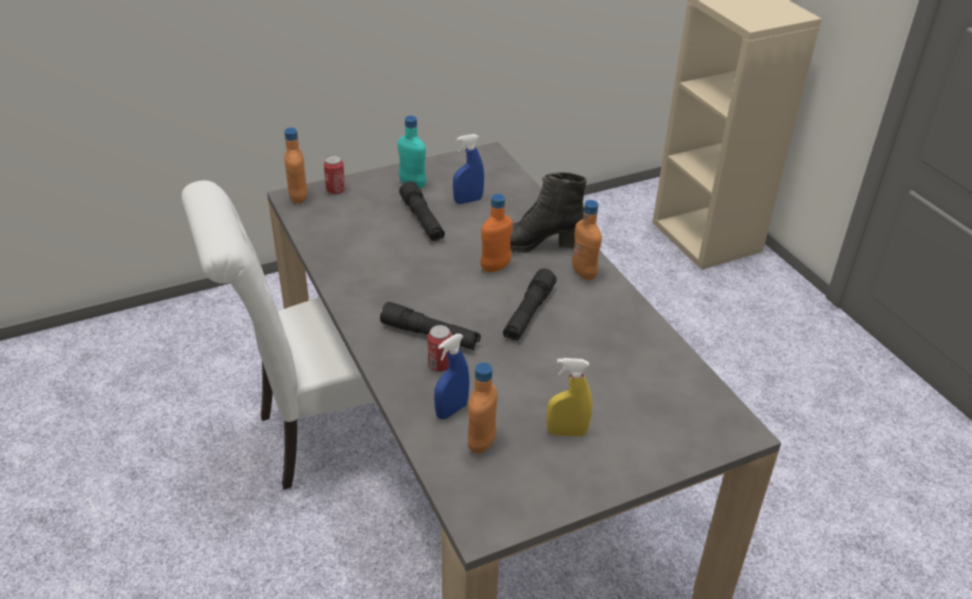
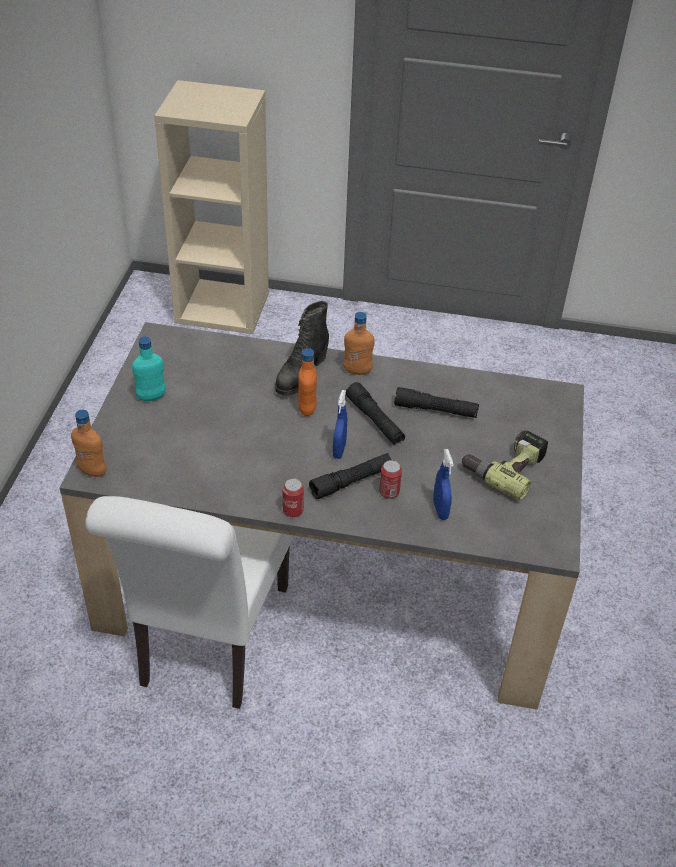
camera: 55 degrees left, 5 degrees up
can [324,155,345,195] -> can moved to [282,478,304,517]
black flashlight [399,181,445,241] -> black flashlight moved to [394,387,479,418]
blue spray bottle [453,134,484,204] -> blue spray bottle moved to [333,390,347,459]
orange bottle [468,362,497,454] -> none
yellow spray bottle [547,358,592,436] -> power drill [462,430,548,501]

